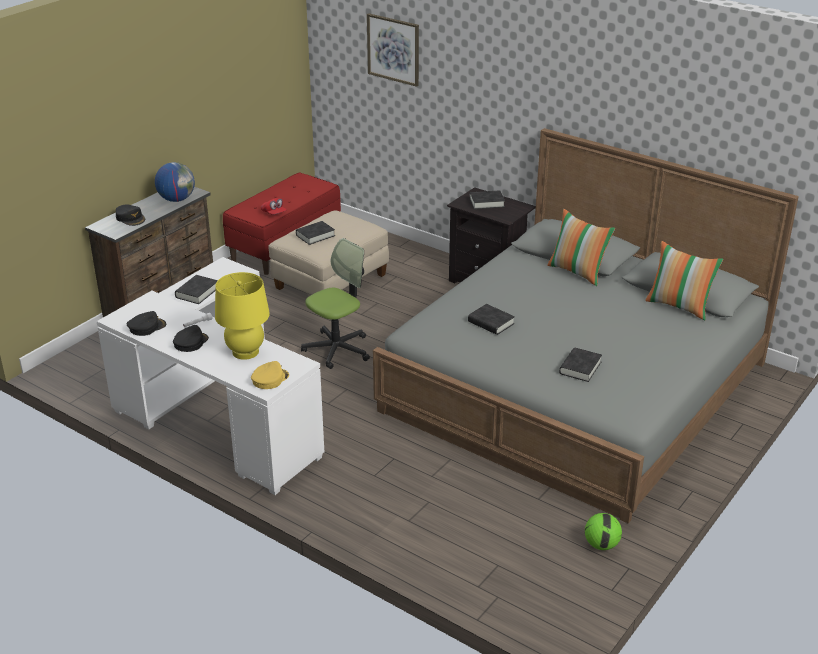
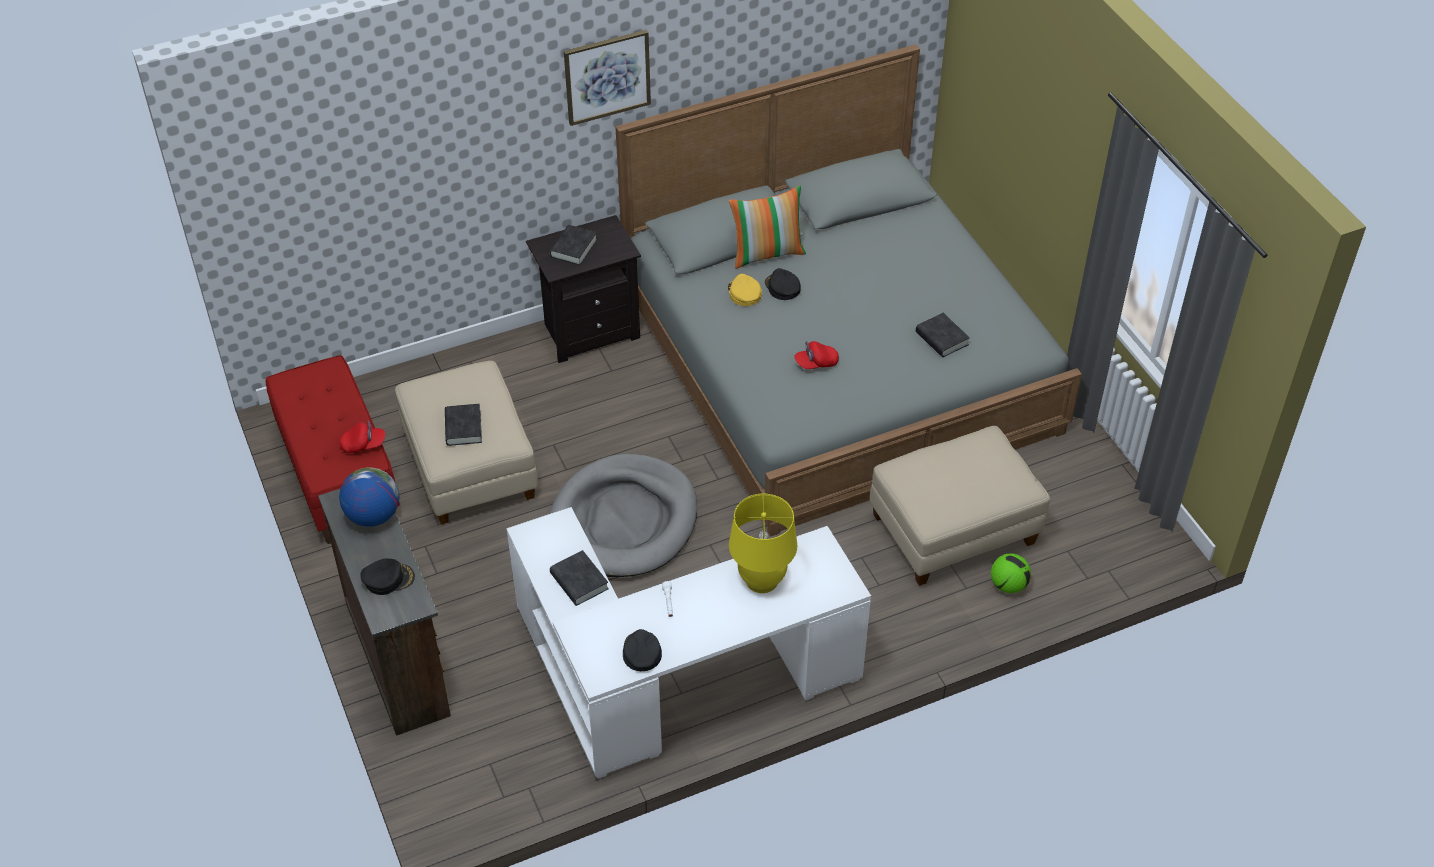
camera: 60 degrees left, 15 degrees up
black cap [173,325,209,352] -> black cap moved to [765,268,801,300]
yellow cap [251,361,289,389] -> yellow cap moved to [728,274,762,306]
office chair [301,238,370,369] -> grey dog bed [550,453,697,577]
picture [367,13,419,87] -> picture moved to [564,30,651,126]
black book [468,304,515,335] -> red cap [794,341,839,369]
football [585,513,622,550] -> football moved to [991,553,1031,593]
pillow [645,241,723,320] -> none
none -> beige ottoman [870,426,1050,586]

